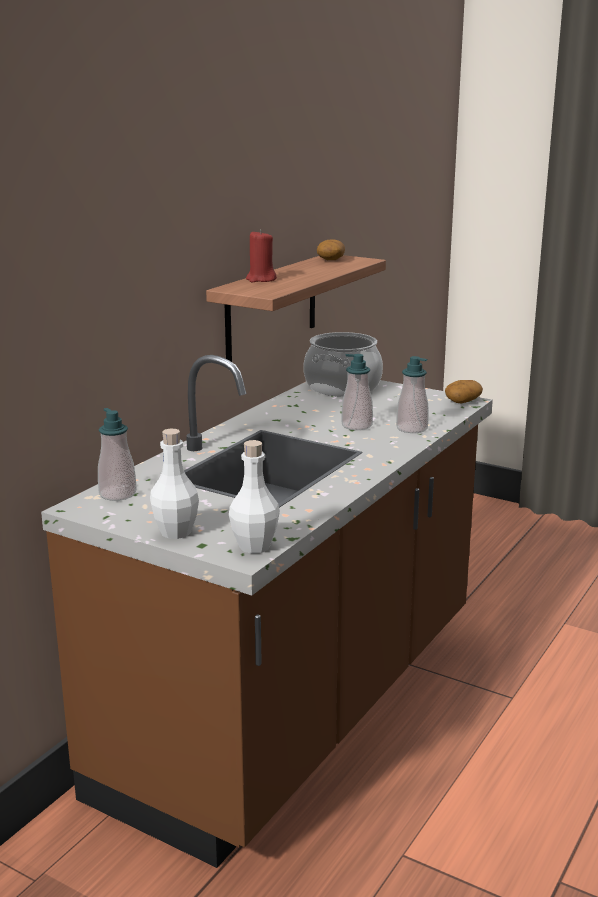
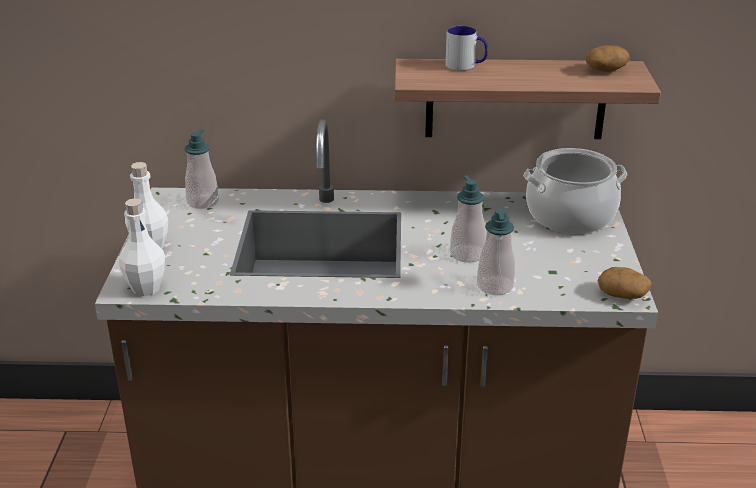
camera: 60 degrees right, 10 degrees up
red candle [246,230,277,282] -> mug [445,26,488,71]

